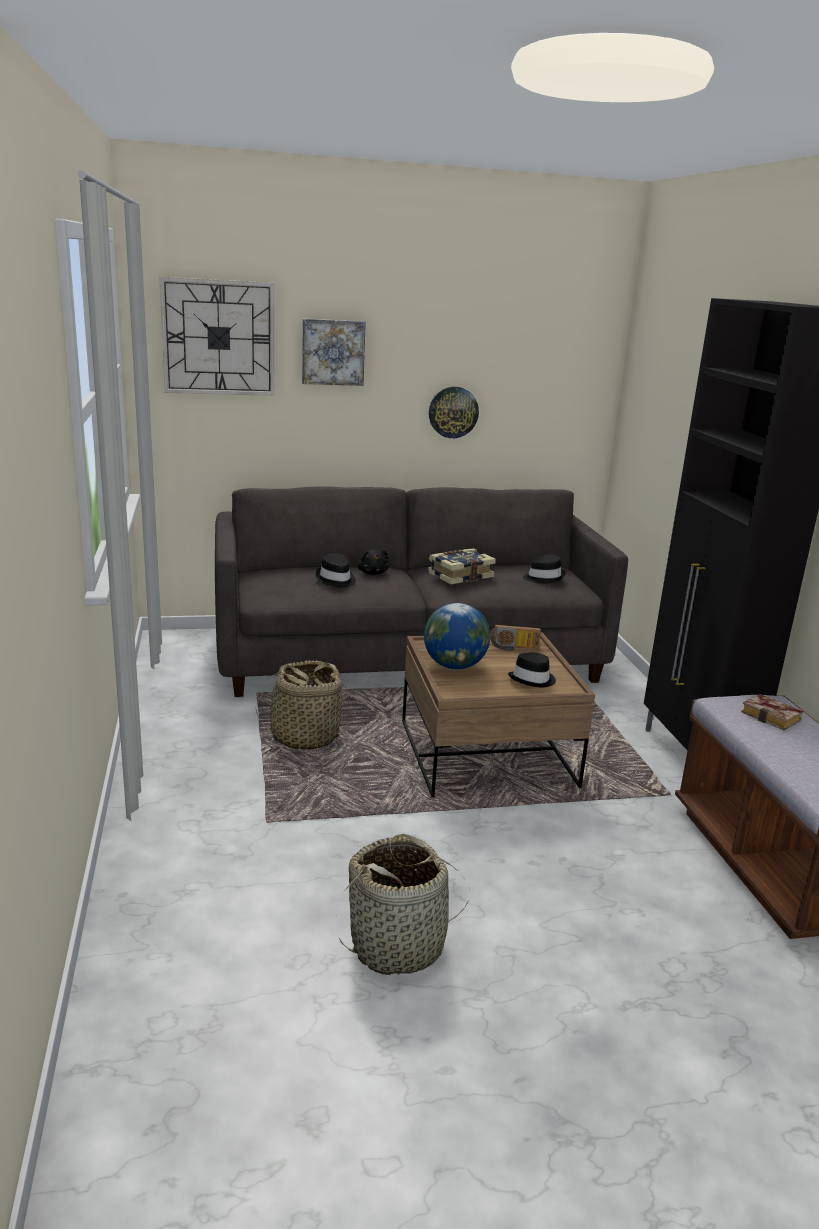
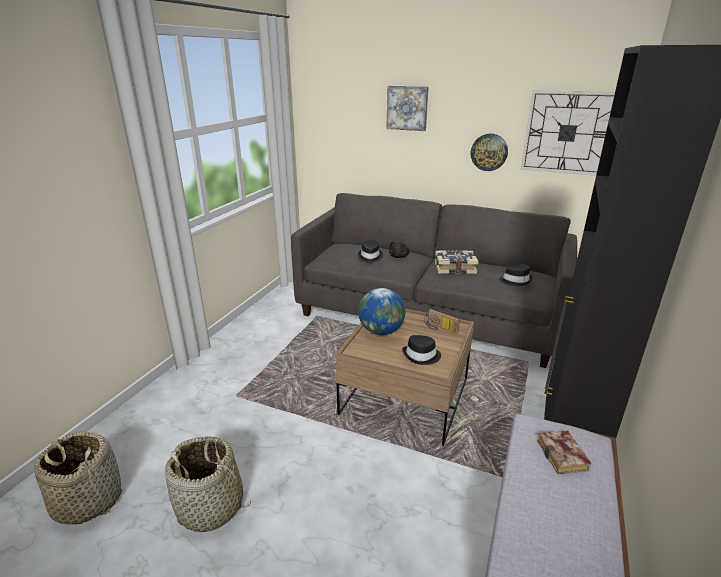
camera: 35 degrees right, 5 degrees up
wall clock [160,277,274,396] -> wall clock moved to [521,90,615,176]
basket [255,660,350,750] -> basket moved to [34,431,122,525]

